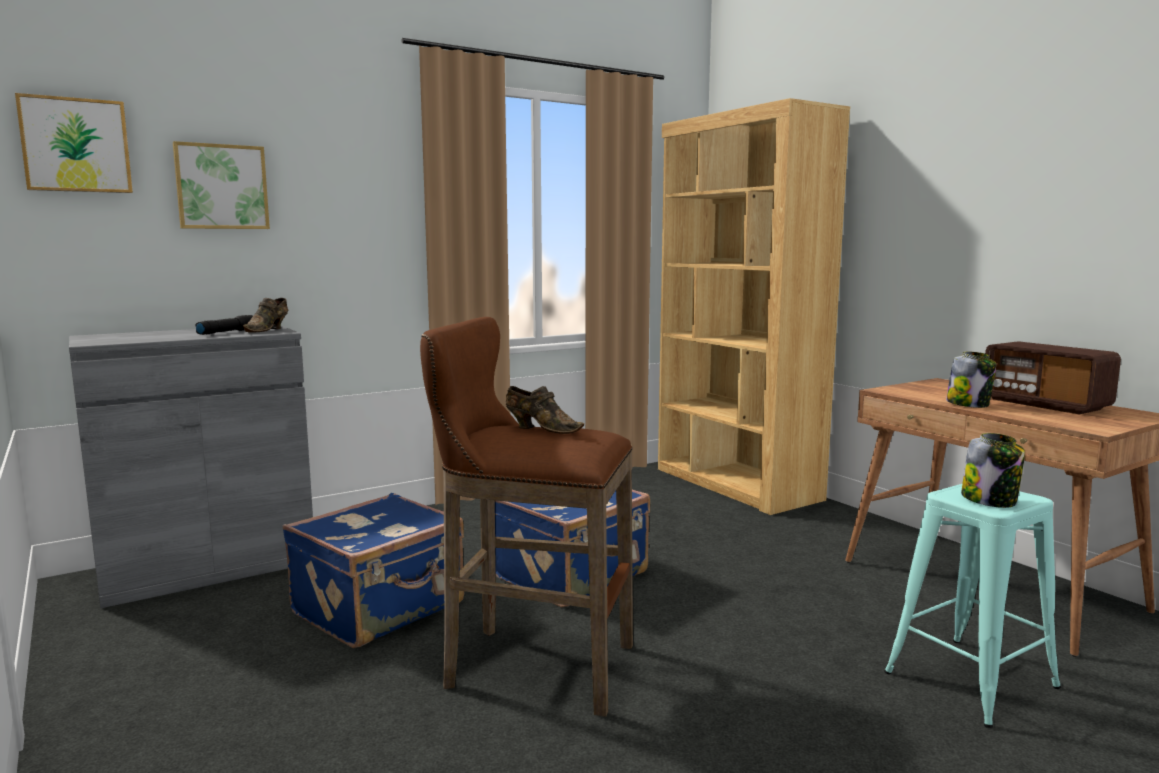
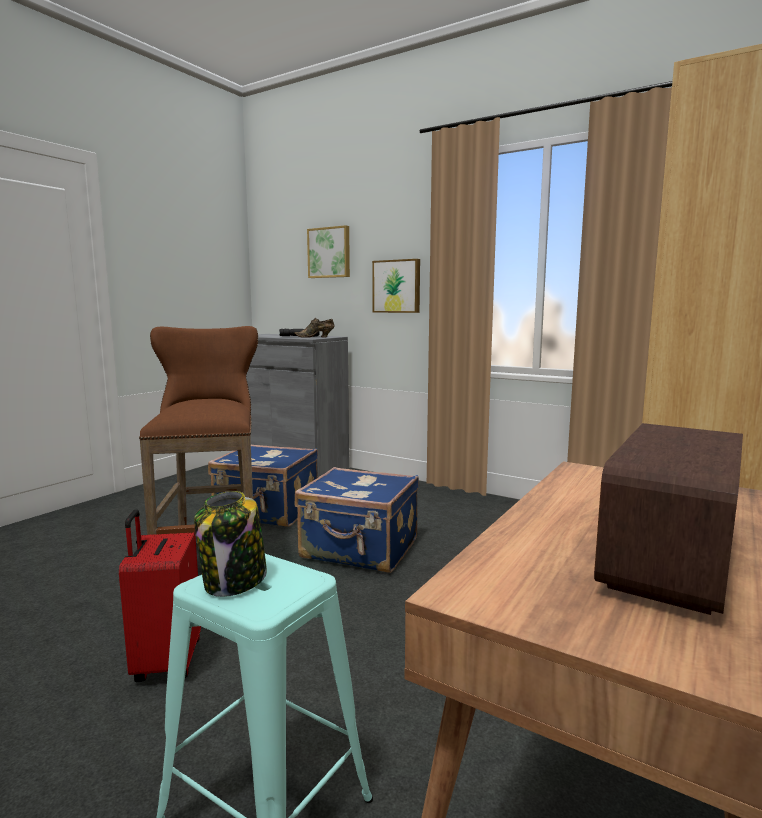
camera: 65 degrees right, 0 degrees up
picture [15,93,133,193] -> picture moved to [372,259,420,313]
brown shoe [505,386,584,434] -> none
jar [946,351,996,408] -> none
none -> red suitcase [119,509,201,682]

